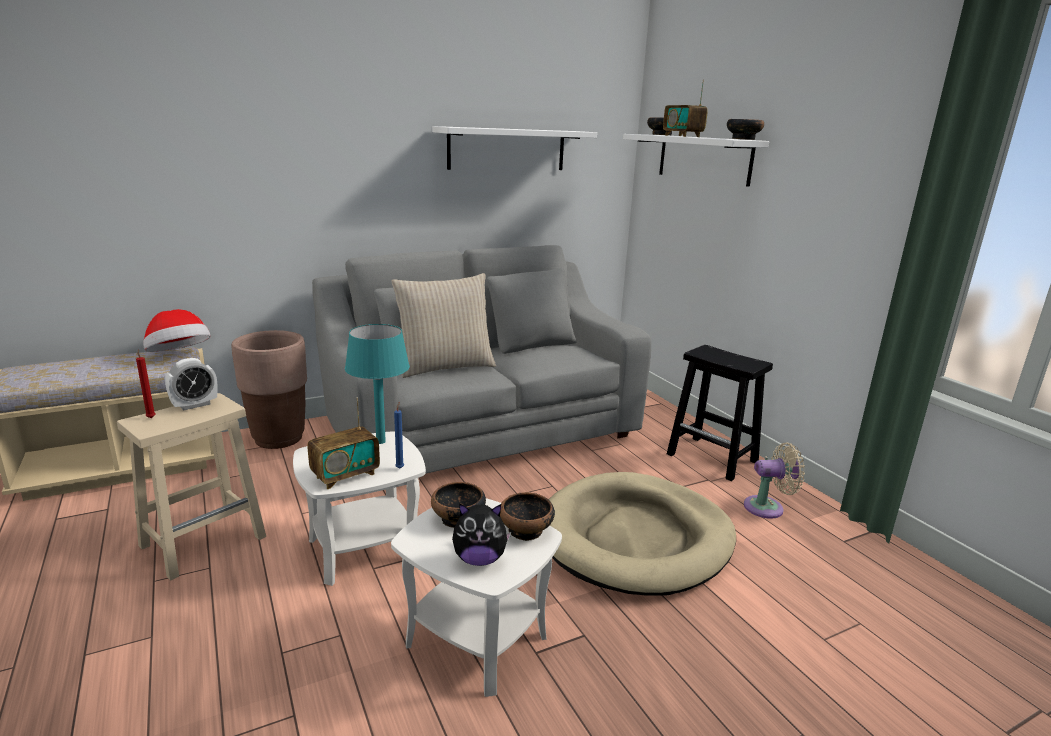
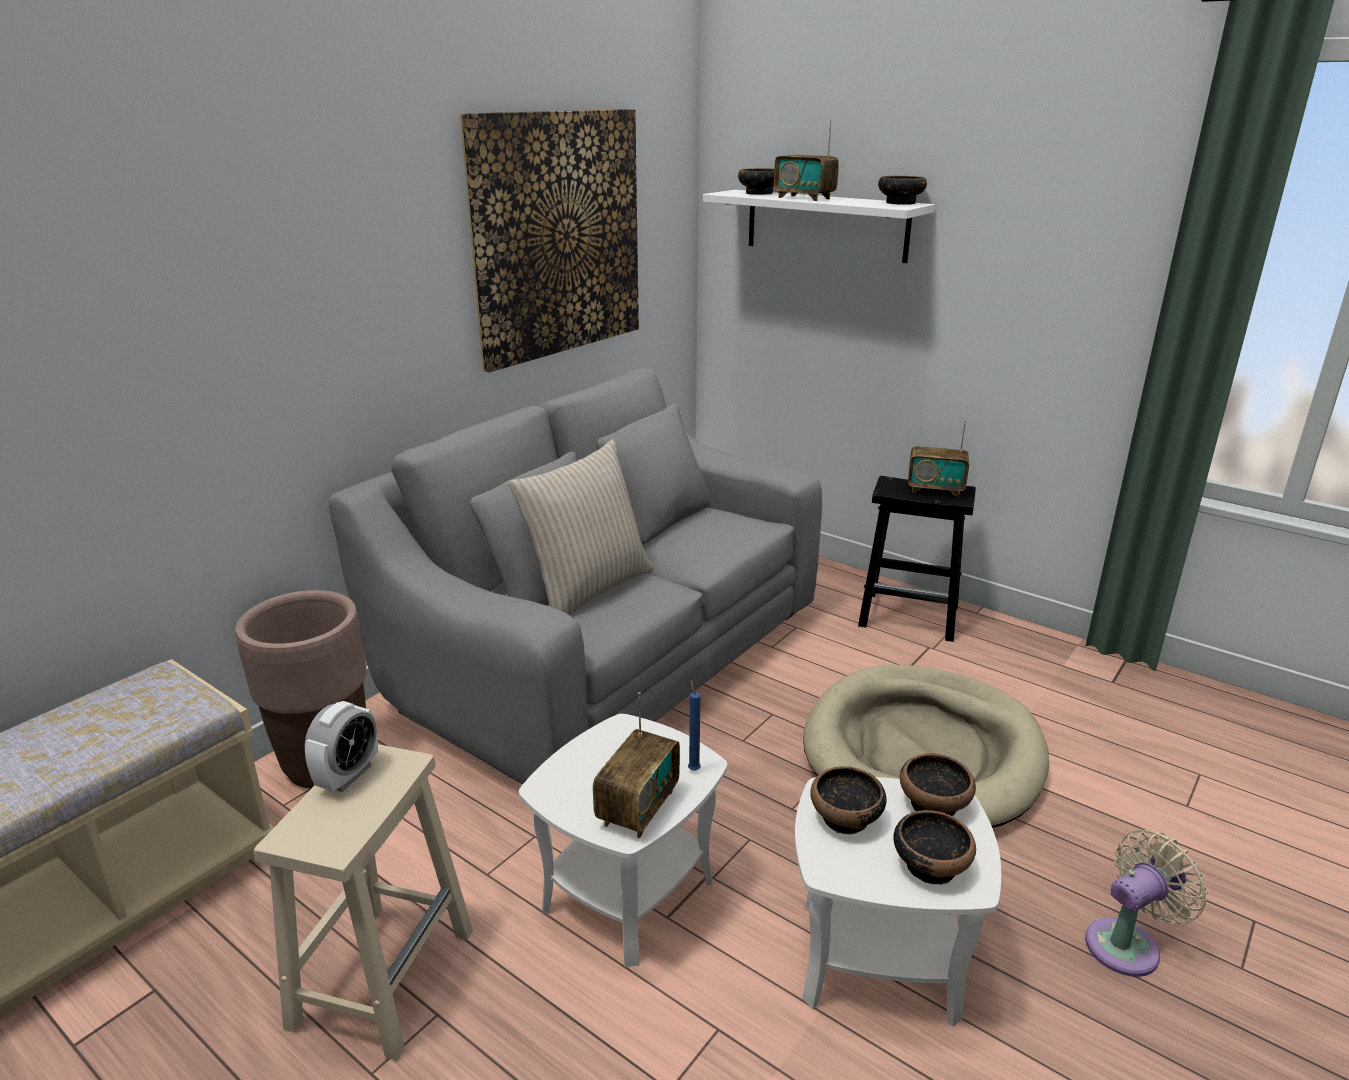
camera: 25 degrees left, 5 degrees up
red candle [136,349,155,418] -> none
hat [143,309,211,352] -> none
turquoise table lamp [345,324,410,444] -> none
white shelf [432,126,597,170] -> picture [460,109,639,372]
plush toy [452,503,512,566] -> bowl [894,810,976,885]
beige fan [744,443,805,519] -> beige fan moved to [1085,829,1207,977]
none -> radio [908,420,969,497]

